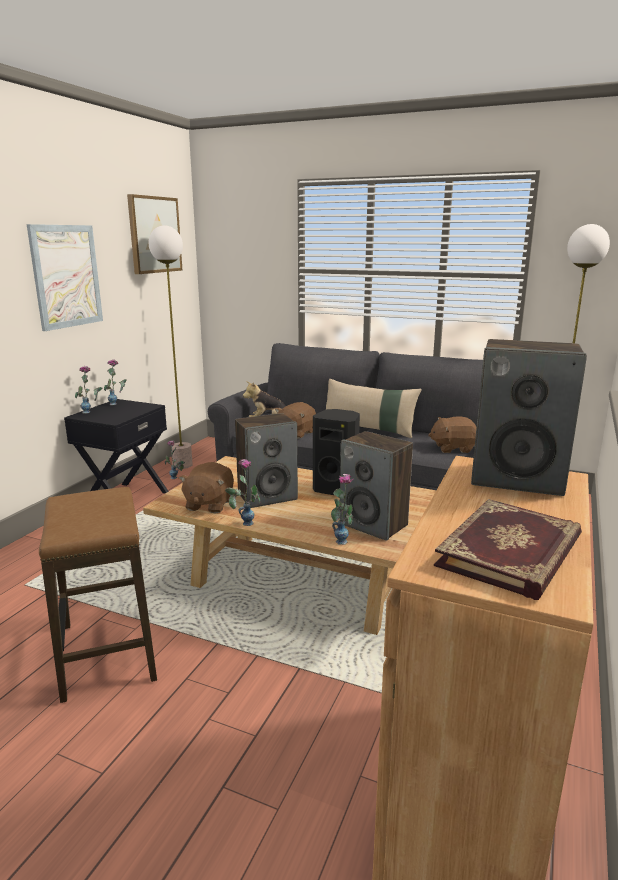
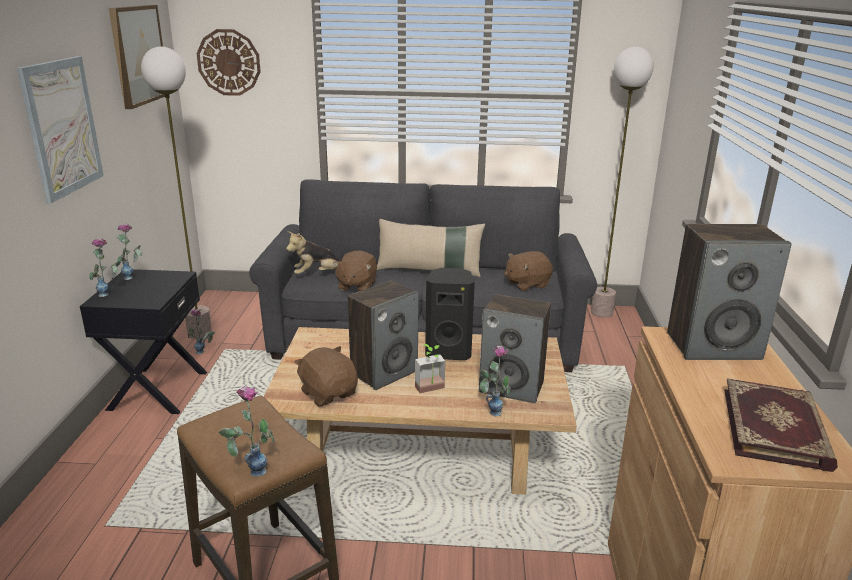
camera: 20 degrees left, 5 degrees up
brown plush toy [179,462,234,513] -> brown plush toy turned 150 degrees clockwise [294,346,358,407]
vase [225,459,260,526] -> vase moved to [218,386,275,477]
none -> wall clock [196,29,261,96]
none -> potted plant [415,344,445,393]

